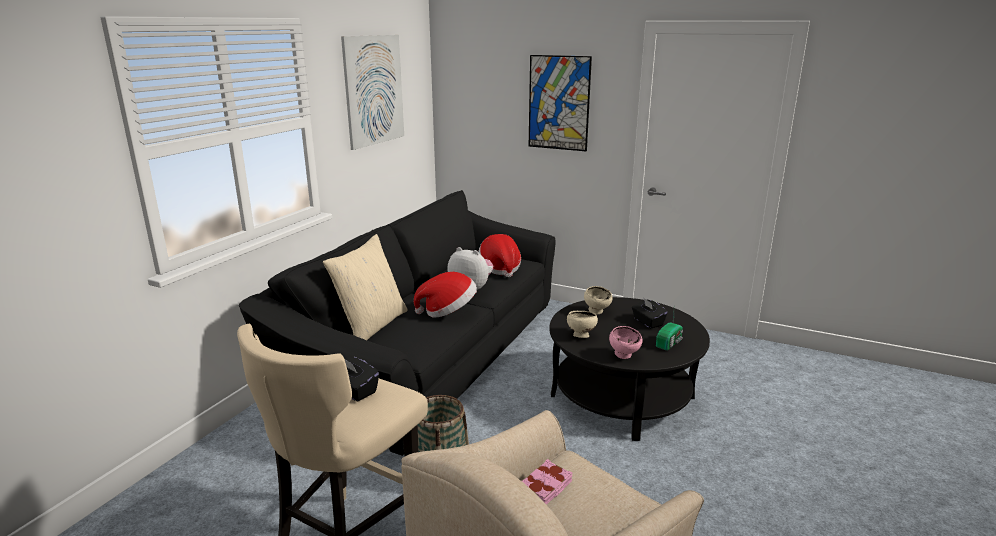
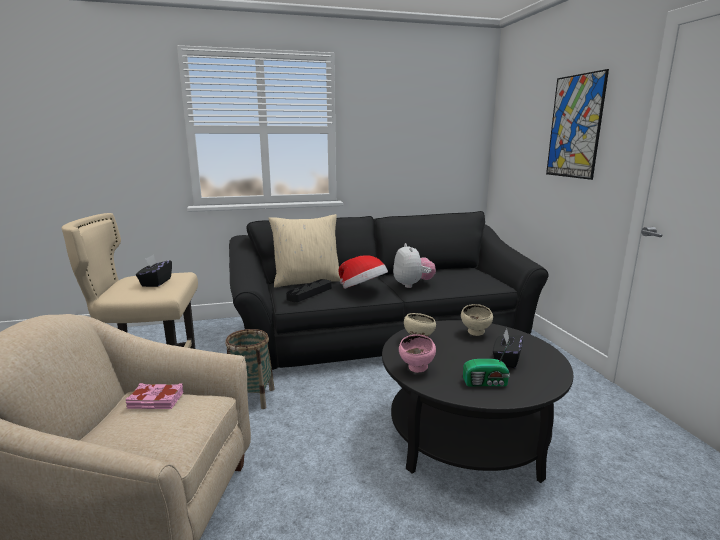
camera: 50 degrees right, 5 degrees down
picture [341,35,404,150] -> none
hat [478,234,521,277] -> none
none -> black tray [286,279,332,302]

